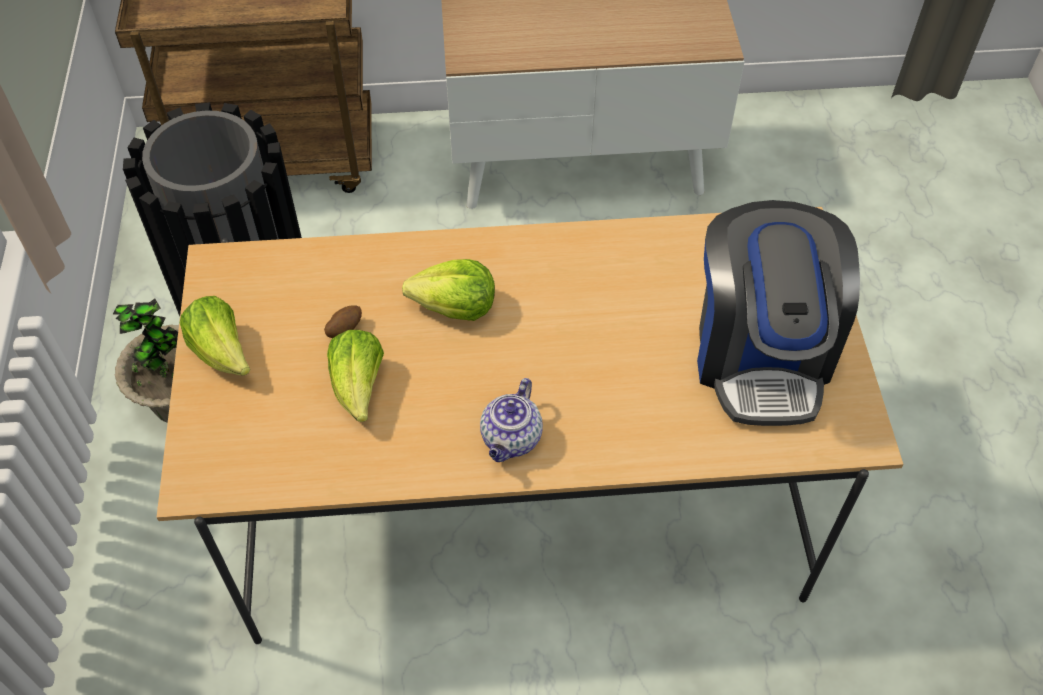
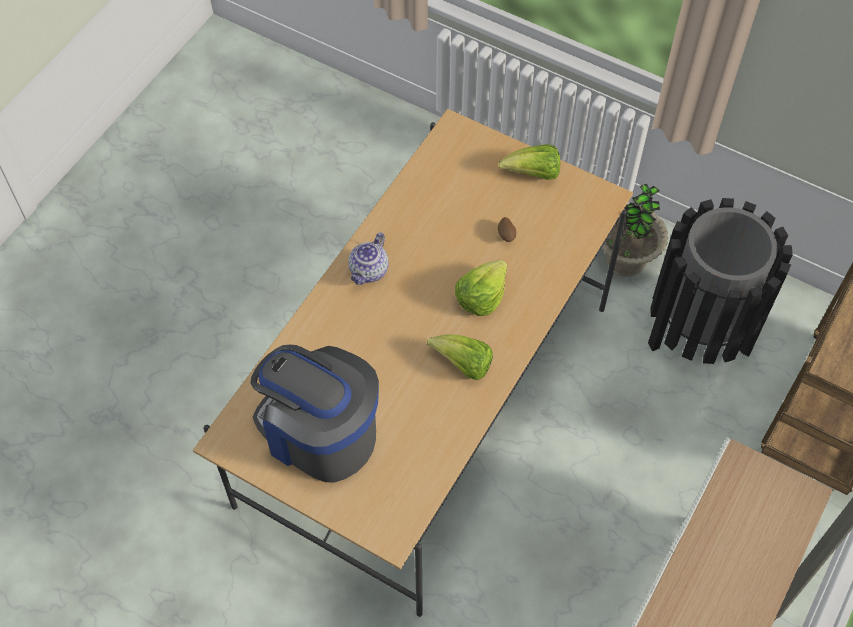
camera: 125 degrees right, 5 degrees up
lettuce [327,330,384,422] -> lettuce moved to [427,334,493,380]
teapot [480,378,543,462] -> teapot turned 120 degrees counterclockwise [348,232,389,285]

